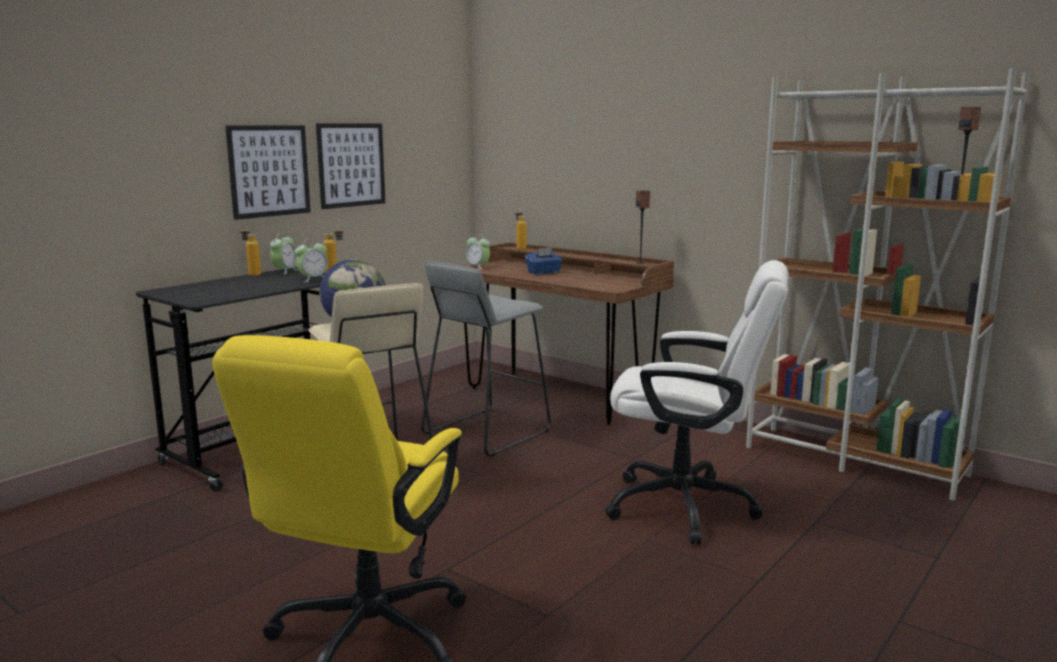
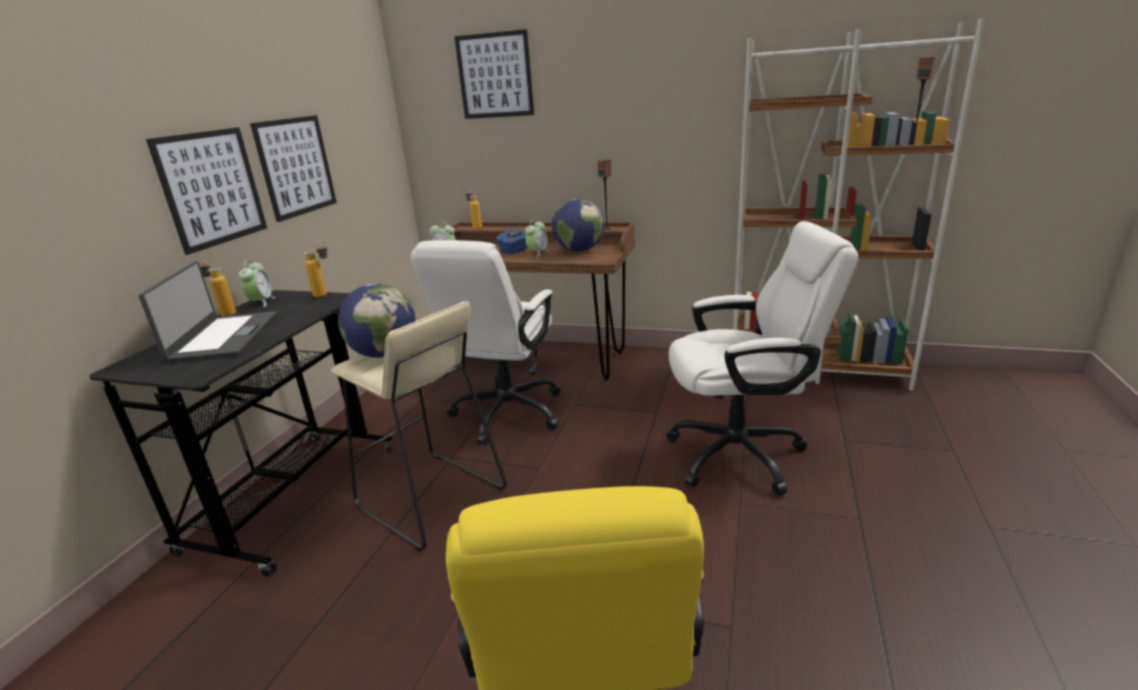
camera: 20 degrees left, 10 degrees up
alarm clock [295,239,328,282] -> alarm clock moved to [525,219,549,257]
grey stool [421,261,551,457] -> white office chair [411,240,560,445]
none -> laptop [139,261,277,362]
none -> picture [454,29,534,119]
none -> globe [552,199,604,252]

